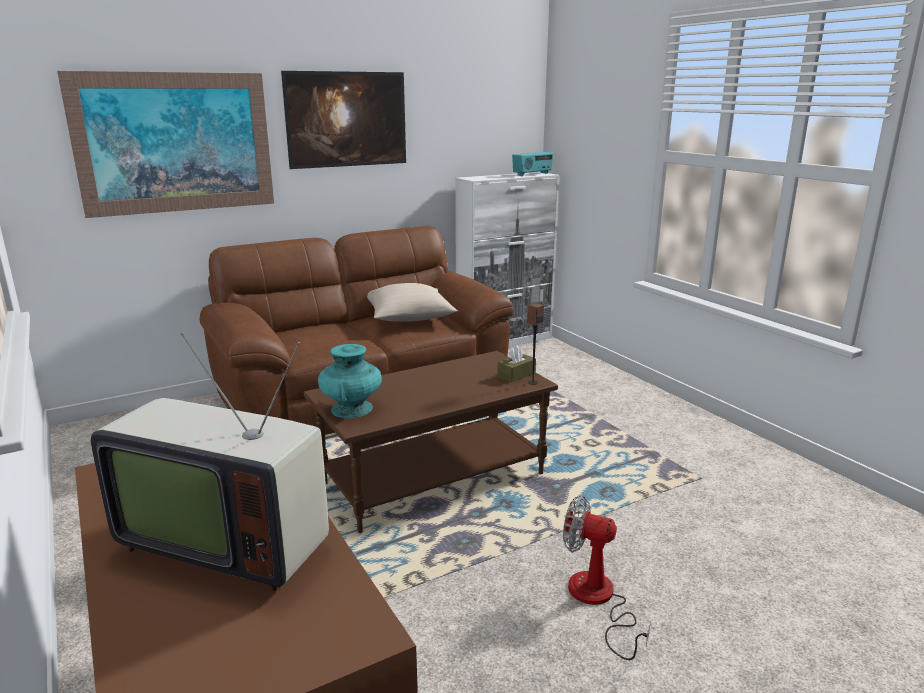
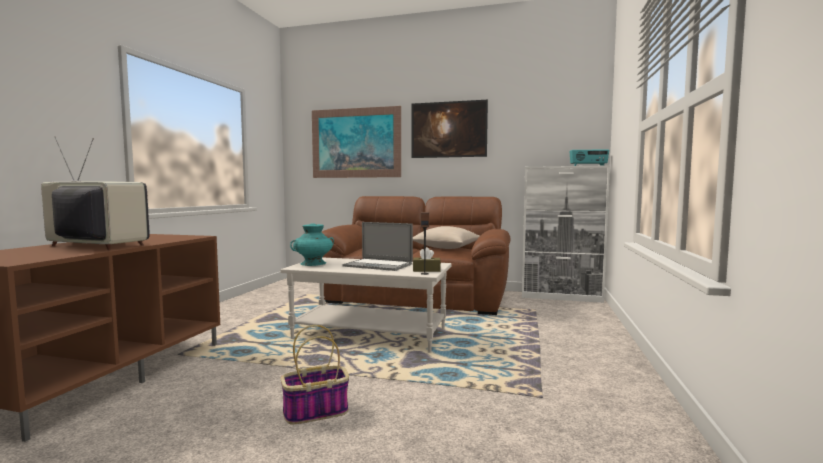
camera: 45 degrees right, 15 degrees down
television [91,333,329,591] -> television turned 135 degrees clockwise [41,137,150,250]
brown coffee table [304,351,558,533] -> white coffee table [280,257,452,353]
fan [563,495,651,660] -> basket [280,325,349,424]
none -> laptop [342,222,413,271]

